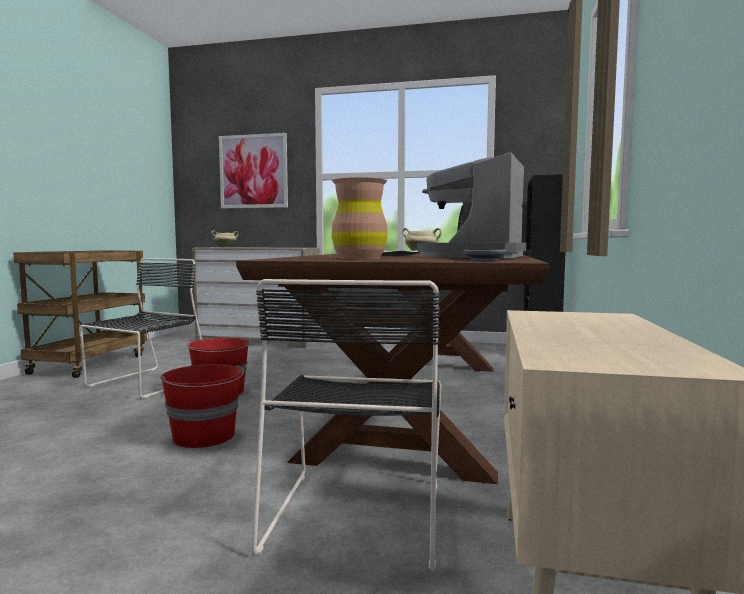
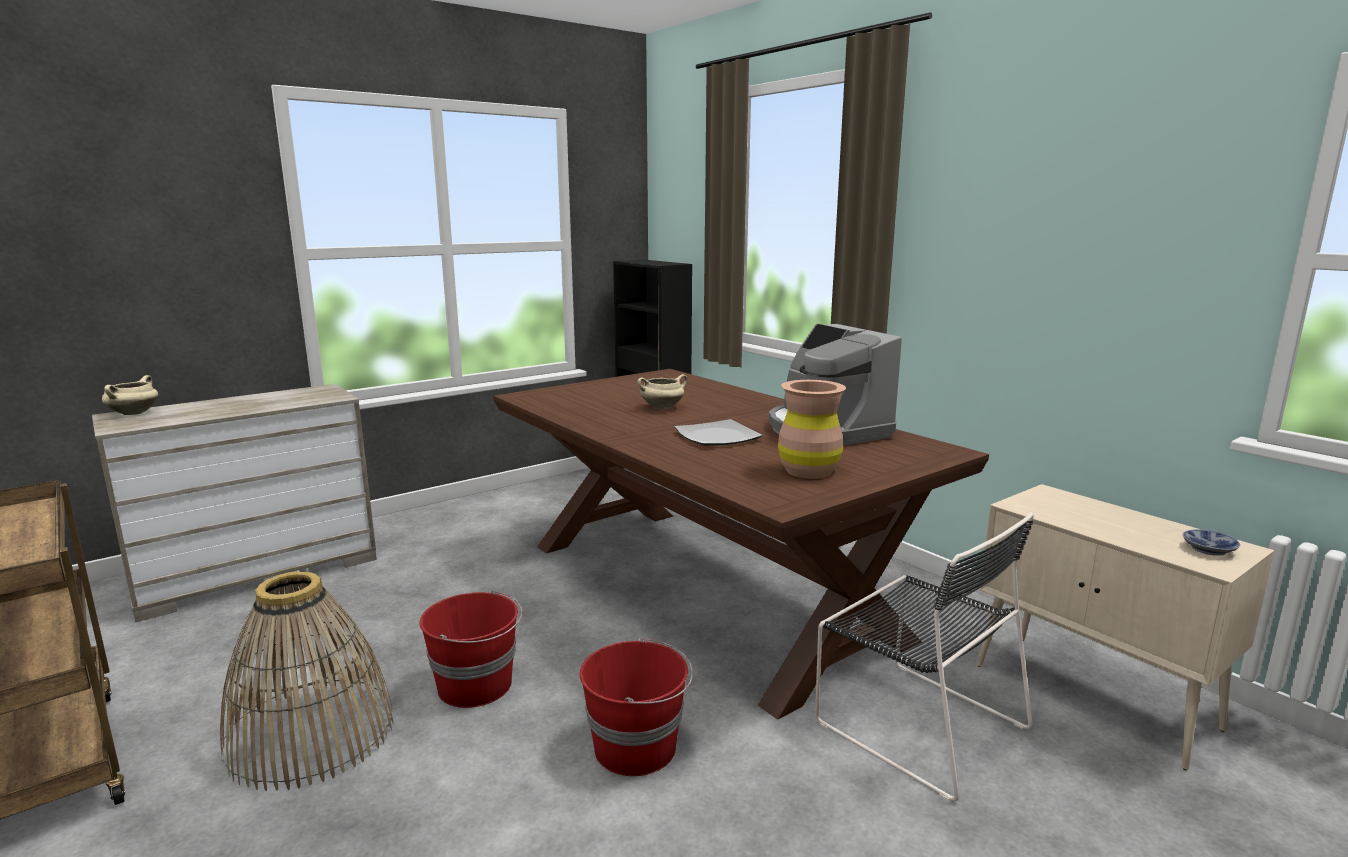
camera: 50 degrees left, 10 degrees up
black chair [80,258,202,398] -> basket [220,571,393,791]
picture [219,133,288,208] -> none
bowl [463,249,507,261] -> bowl moved to [1183,529,1240,556]

